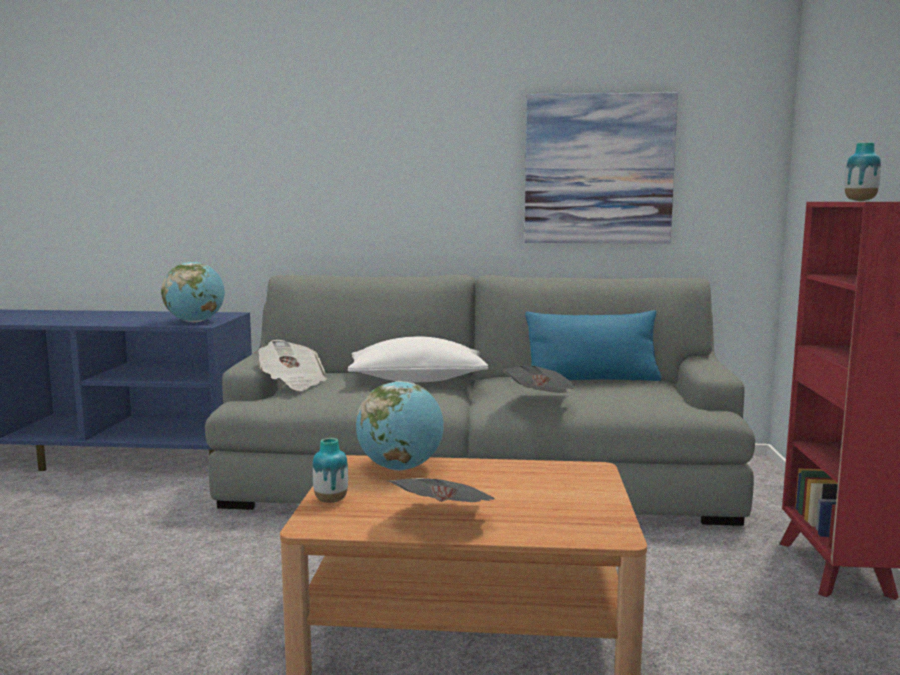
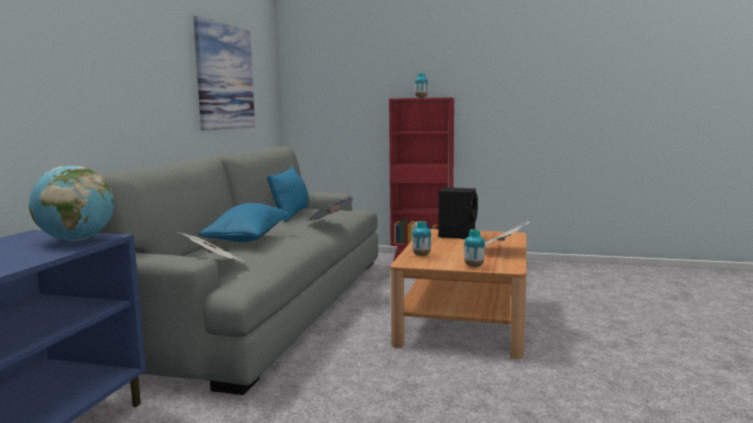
camera: 80 degrees left, 0 degrees up
white pillow [348,336,488,383] -> blue pillow [198,203,288,242]
globe [356,381,444,471] -> vase [412,221,431,256]
none -> black speaker [438,187,478,239]

